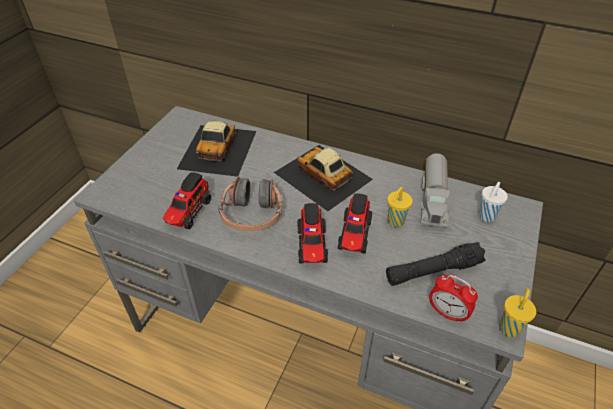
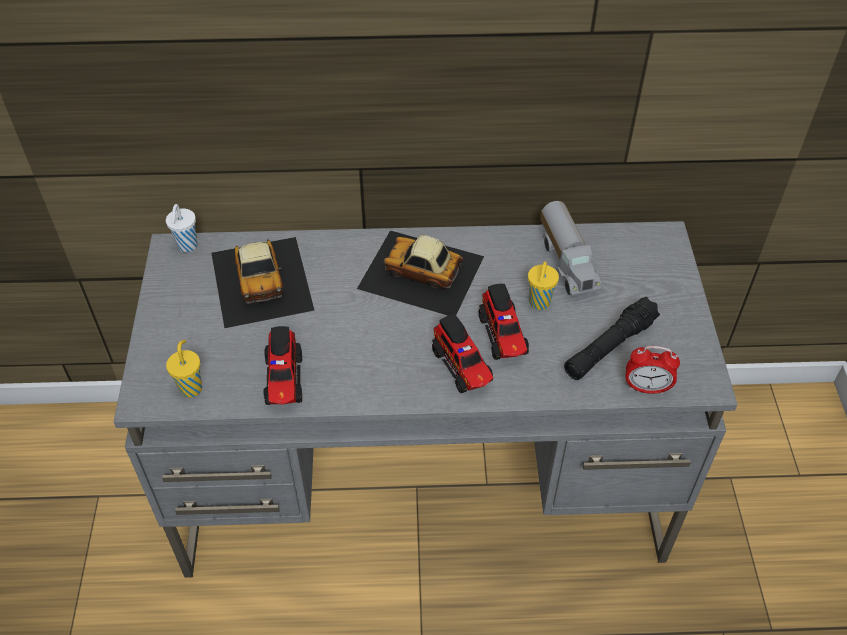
camera: 25 degrees left, 5 degrees up
headphones [218,177,283,231] -> none
white cup [478,182,508,222] -> white cup moved to [166,204,198,252]
yellow cup [499,288,536,337] -> yellow cup moved to [166,340,202,398]

